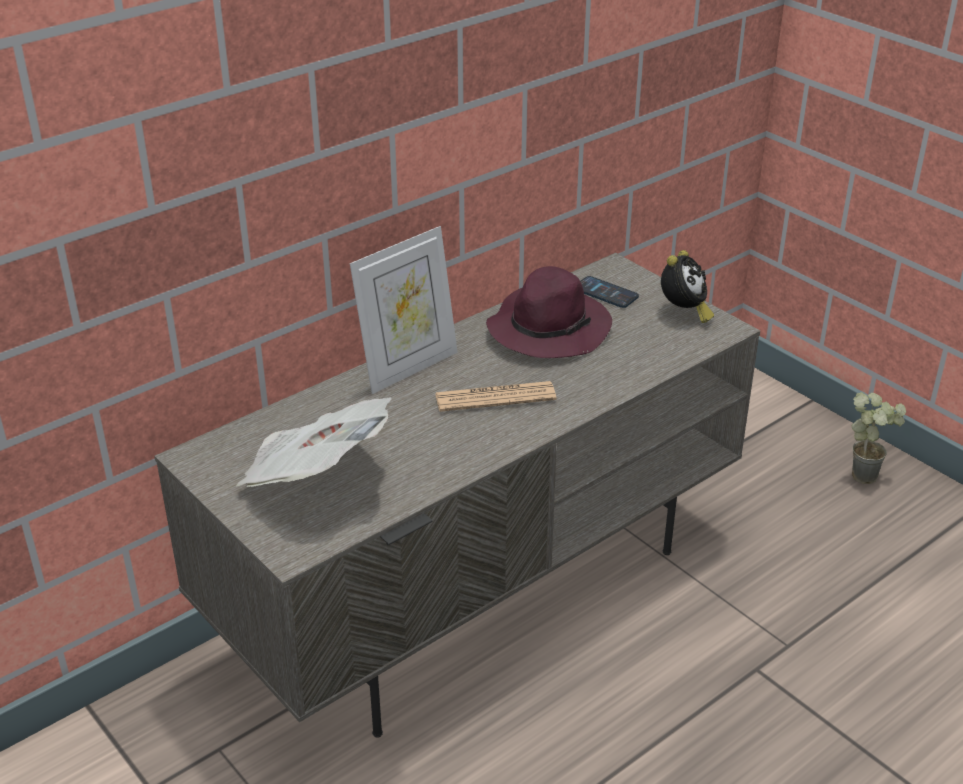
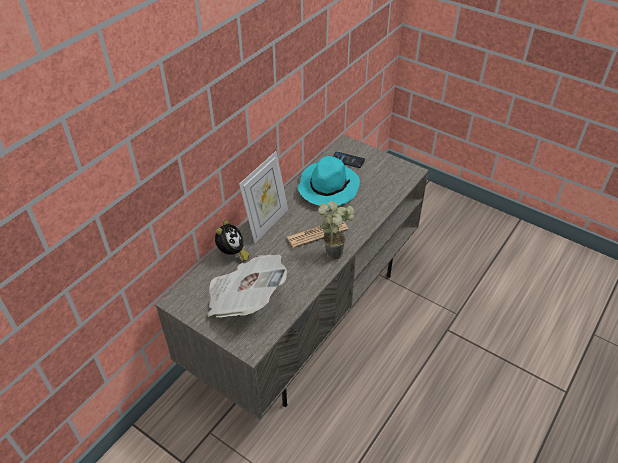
camera: 15 degrees left, 10 degrees up
purple hat [486,266,612,358] -> turquoise hat [298,156,360,207]
alarm clock [661,250,714,323] -> alarm clock moved to [215,220,250,262]
potted plant [852,392,906,484] -> potted plant moved to [318,201,354,260]

